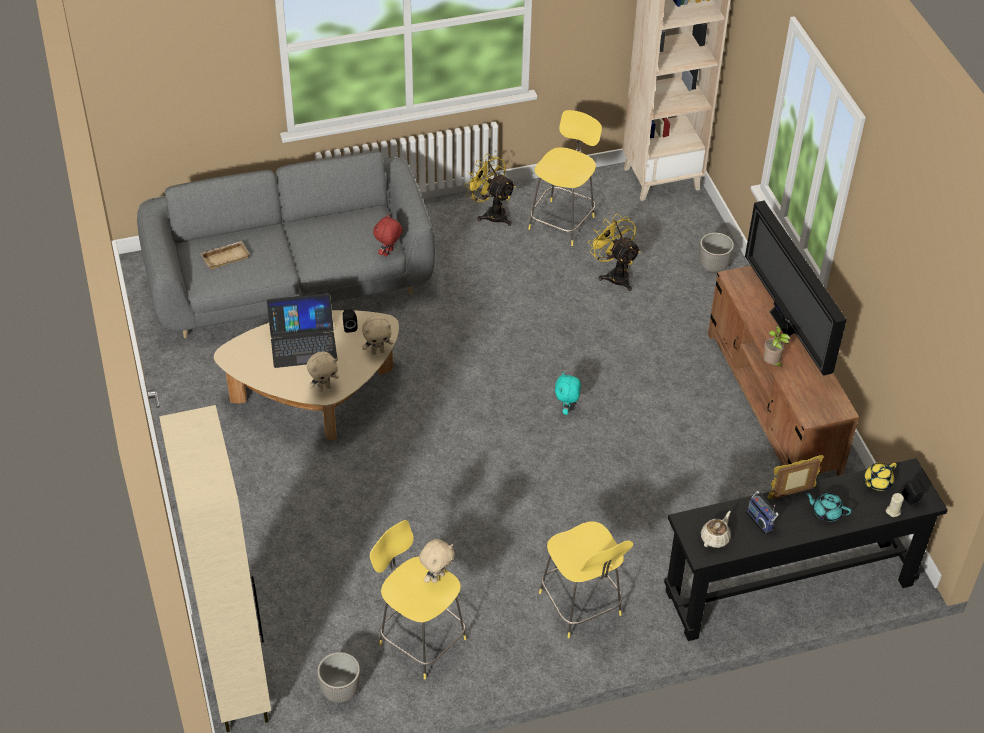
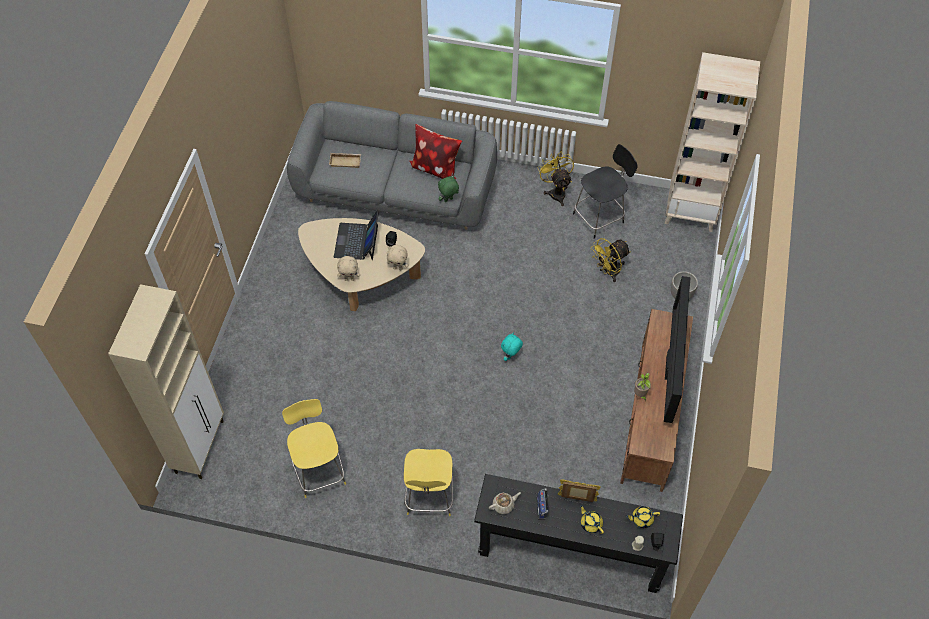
camera: 30 degrees right, 10 degrees up
laptop [267,293,338,368] -> laptop turned 75 degrees clockwise [334,210,379,260]
planter [317,652,360,703] -> none
red plush toy [373,214,403,257] -> green plush toy [438,175,459,202]
beige plush toy [419,539,455,583] -> none
yellow stool [528,110,602,246] -> black stool [573,144,638,239]
yellow fan [588,213,641,291] -> yellow fan turned 120 degrees counterclockwise [592,238,631,282]
turquoise teapot [806,493,852,522] -> yellow teapot [580,505,604,534]
none -> pillow [410,124,462,179]

